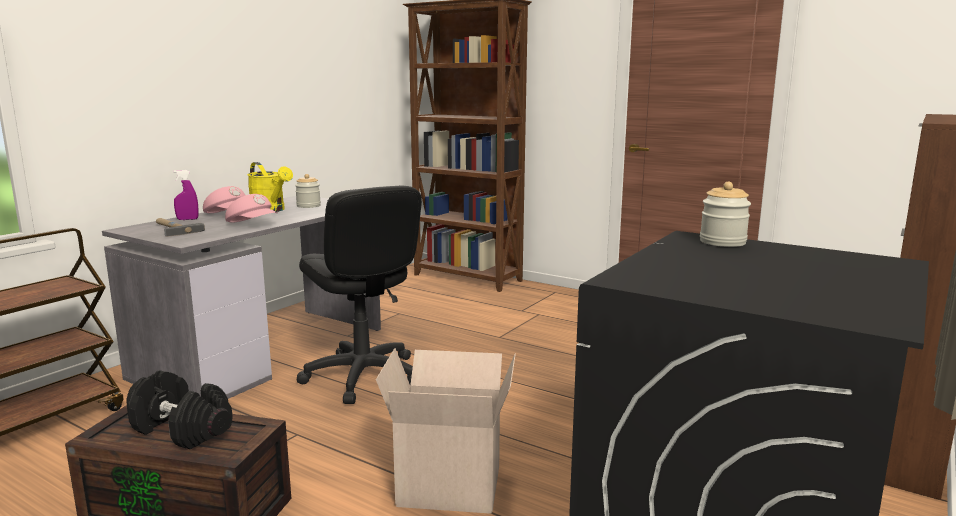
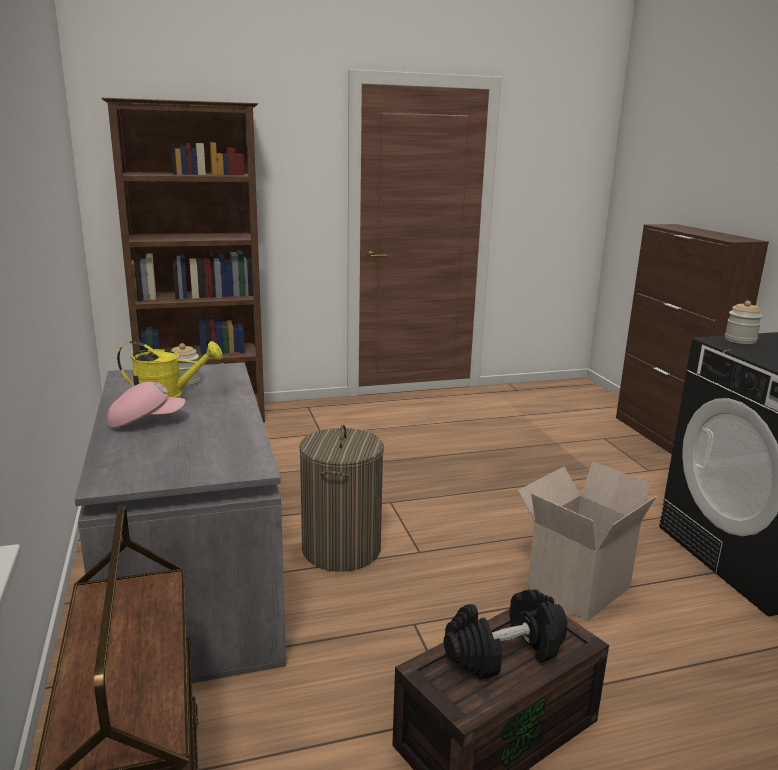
camera: 50 degrees left, 5 degrees up
hammer [156,218,205,237] -> none
purple spray bottle [173,170,199,220] -> none
pink cap [225,194,277,223] -> none
black office chair [297,186,422,404] -> laundry basket [299,425,384,572]

